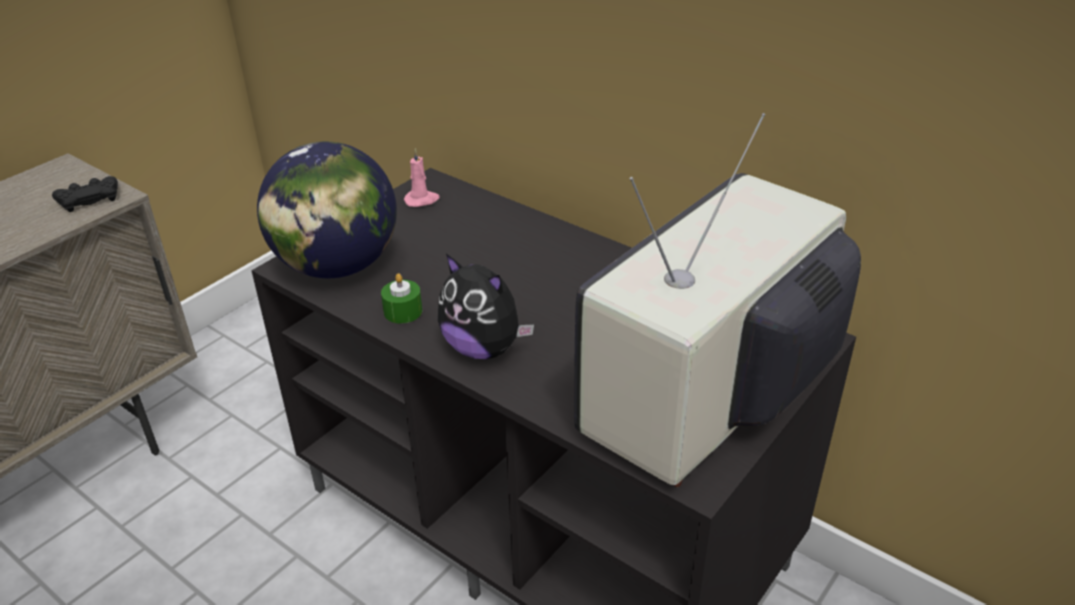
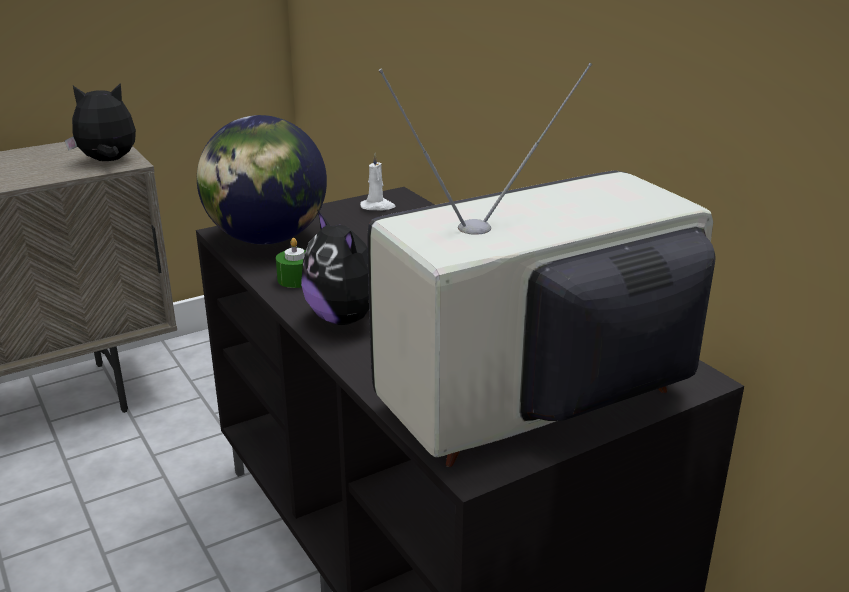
camera: 20 degrees right, 10 degrees down
black game controller [52,176,118,212] -> plush toy [65,83,136,161]
pink candle [404,148,440,207] -> white candle [360,153,395,210]

